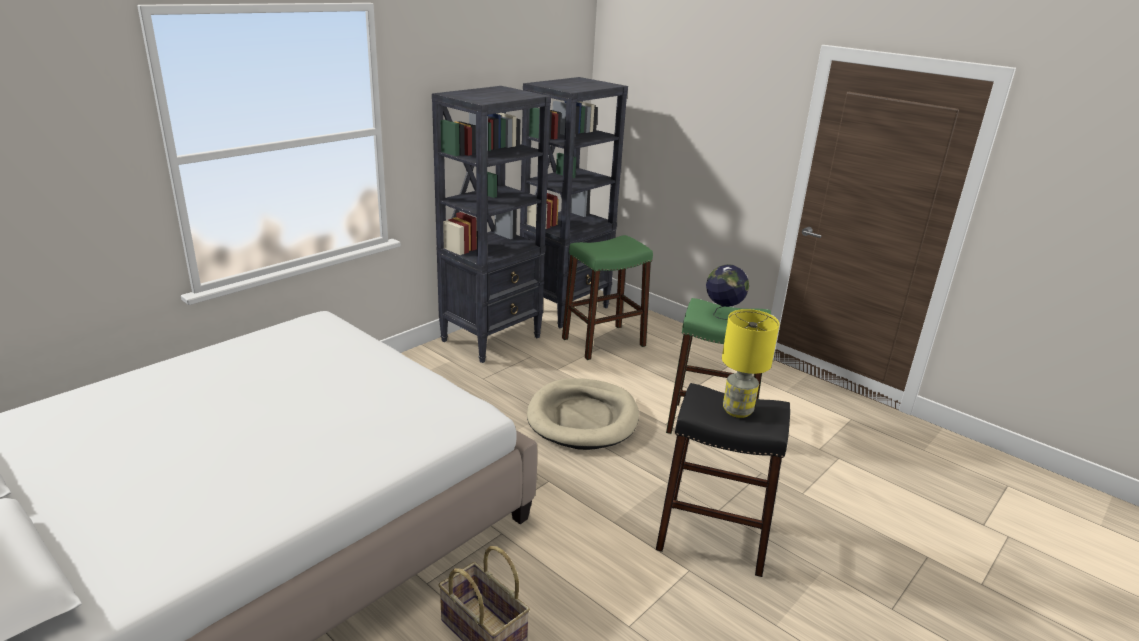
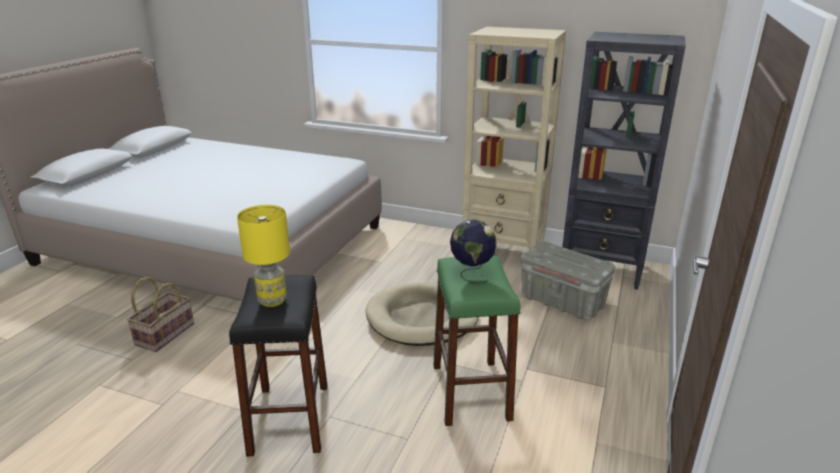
camera: 70 degrees right, 0 degrees up
black bookcase [432,86,551,363] -> beige bookcase [463,27,566,251]
green stool [562,235,653,360] -> grey storage box [521,241,616,320]

